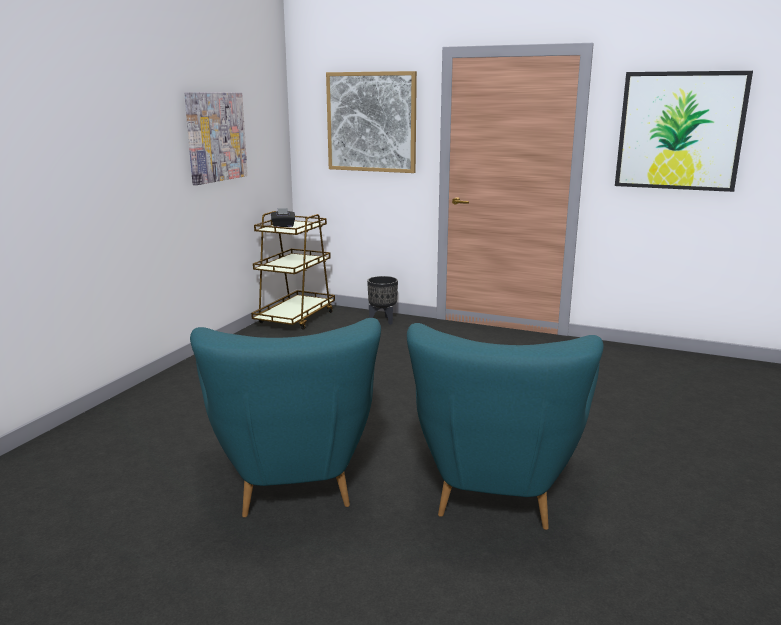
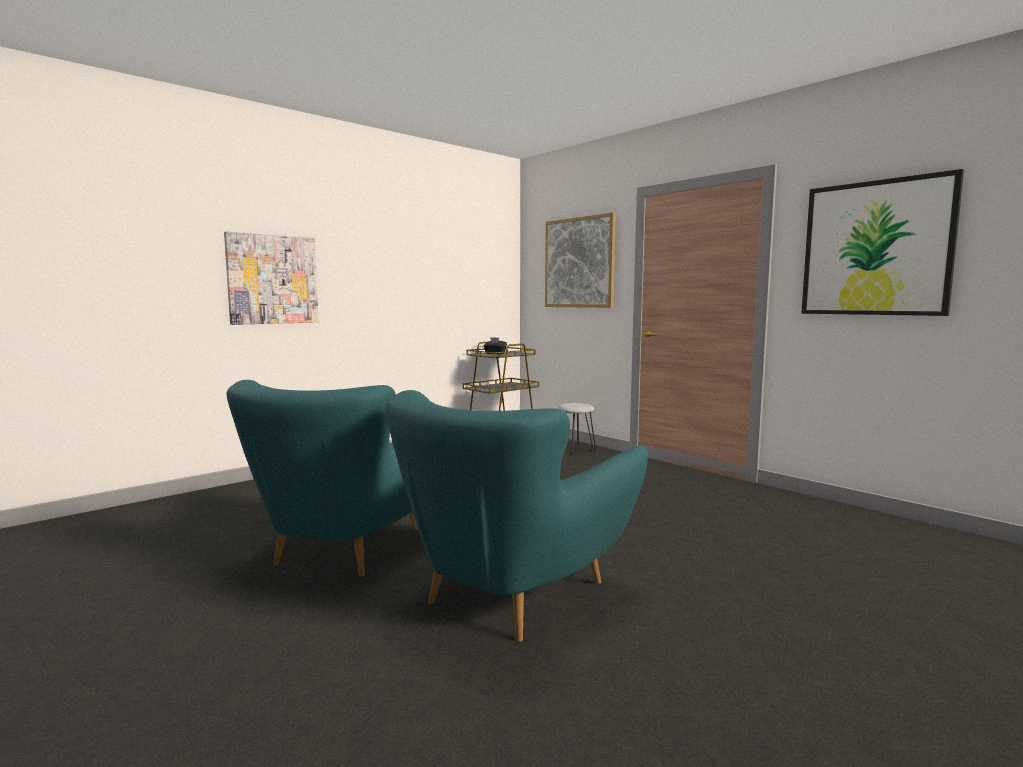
camera: 25 degrees right, 10 degrees down
picture [184,92,248,185] -> picture moved to [224,231,319,325]
black planter [367,276,398,325] -> grey stool [558,403,596,455]

